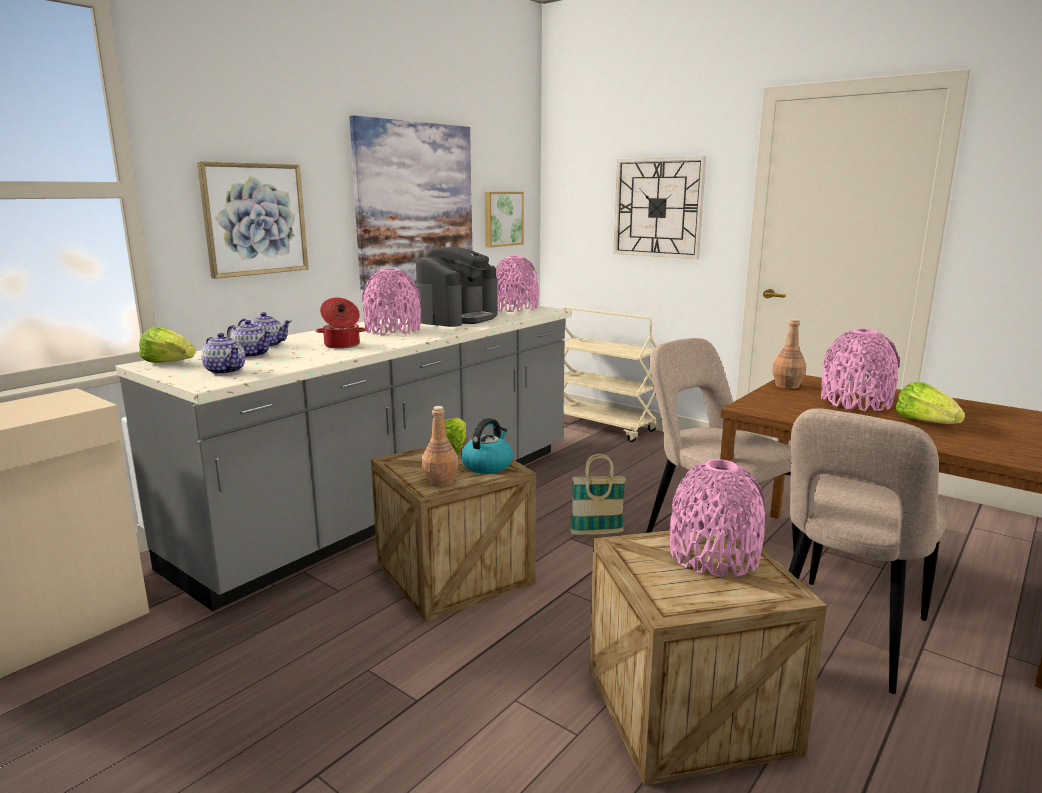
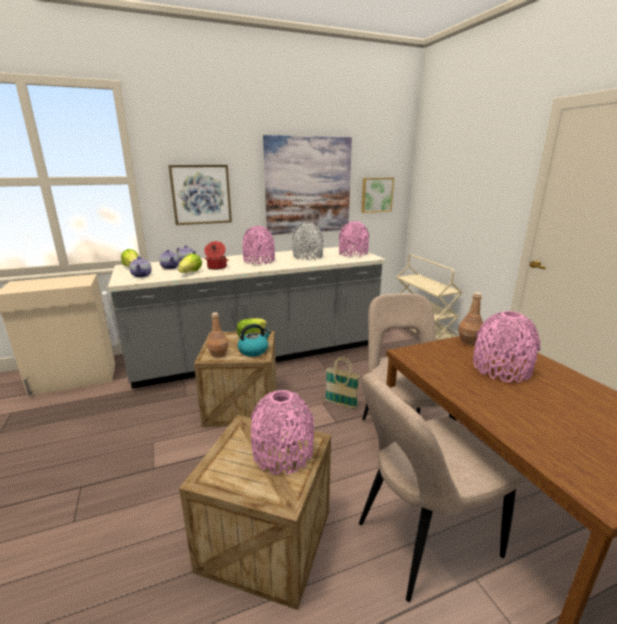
camera: 30 degrees right, 5 degrees up
coffee machine [415,247,497,327] -> grey vase [292,223,324,260]
wall clock [614,157,706,259] -> none
lettuce [896,382,965,424] -> lettuce moved to [178,253,202,273]

